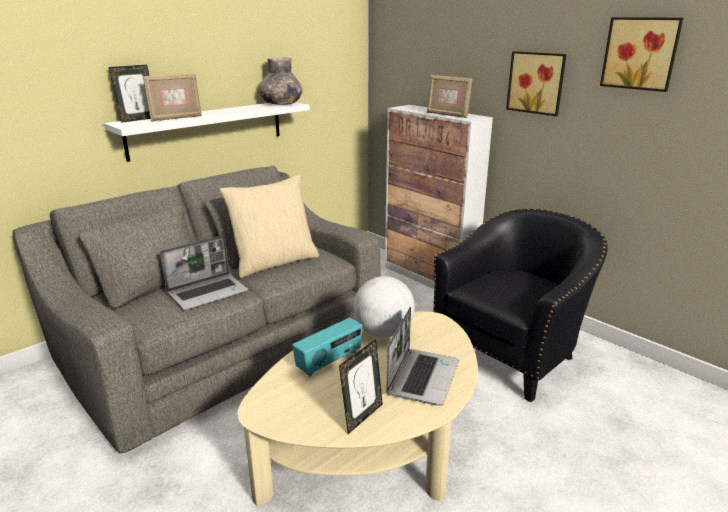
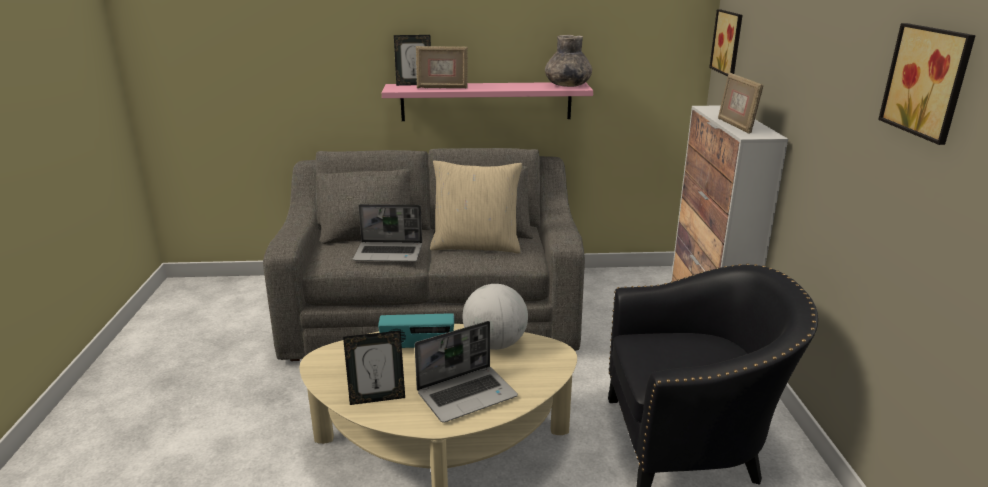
camera: 40 degrees right, 0 degrees up
white shelf [104,102,310,162] -> pink shelf [382,82,593,121]
picture [506,51,567,116] -> picture moved to [709,9,743,77]

